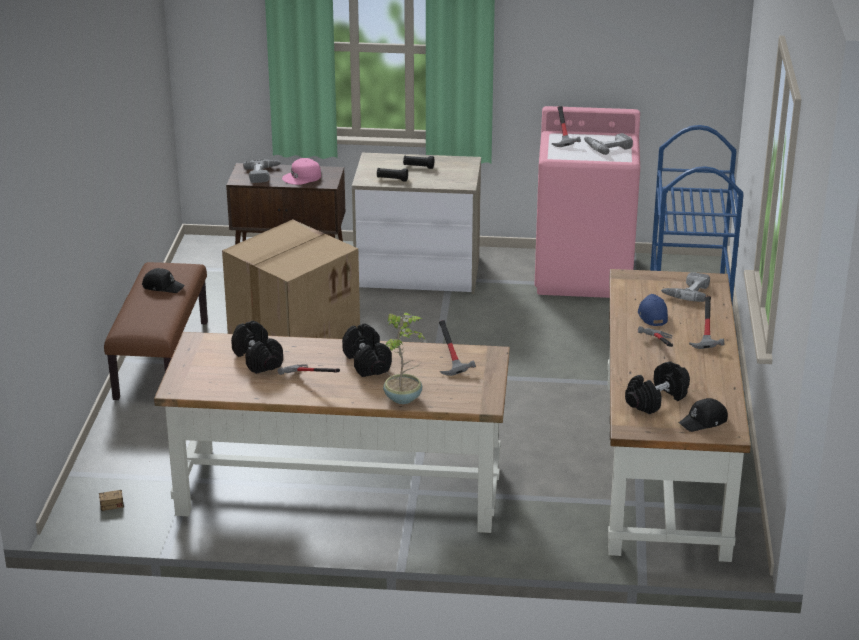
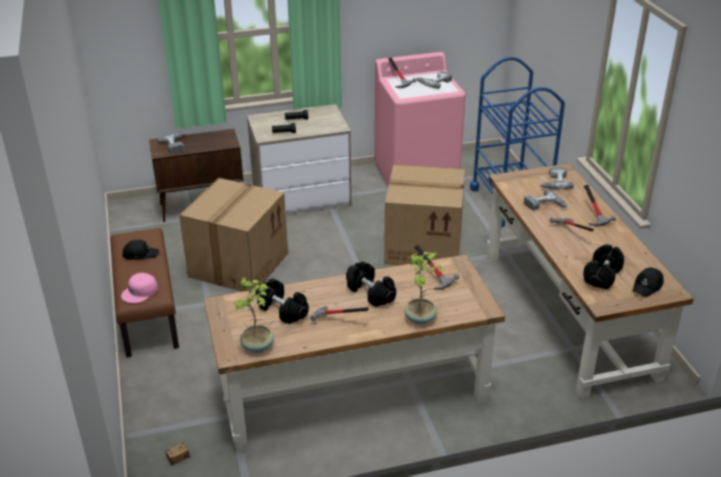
camera: 20 degrees left, 5 degrees up
pink cap [282,158,321,185] -> pink cap moved to [121,273,158,303]
blue cap [638,294,668,326] -> power drill [524,189,567,211]
none -> potted plant [232,277,274,353]
none -> cardboard box [384,164,465,265]

